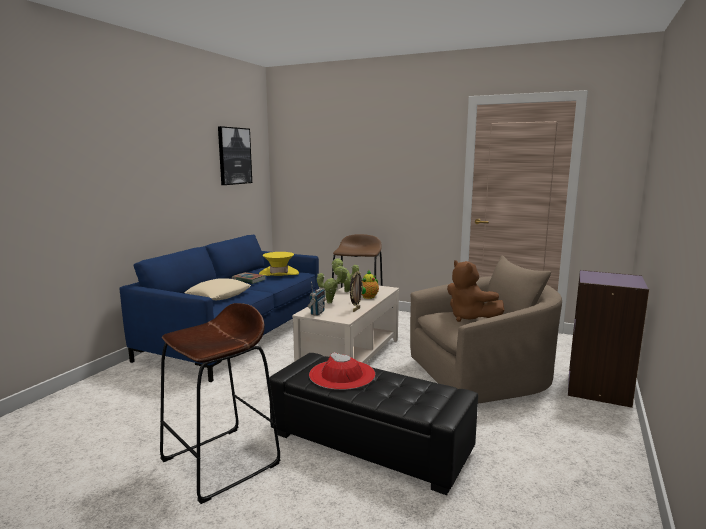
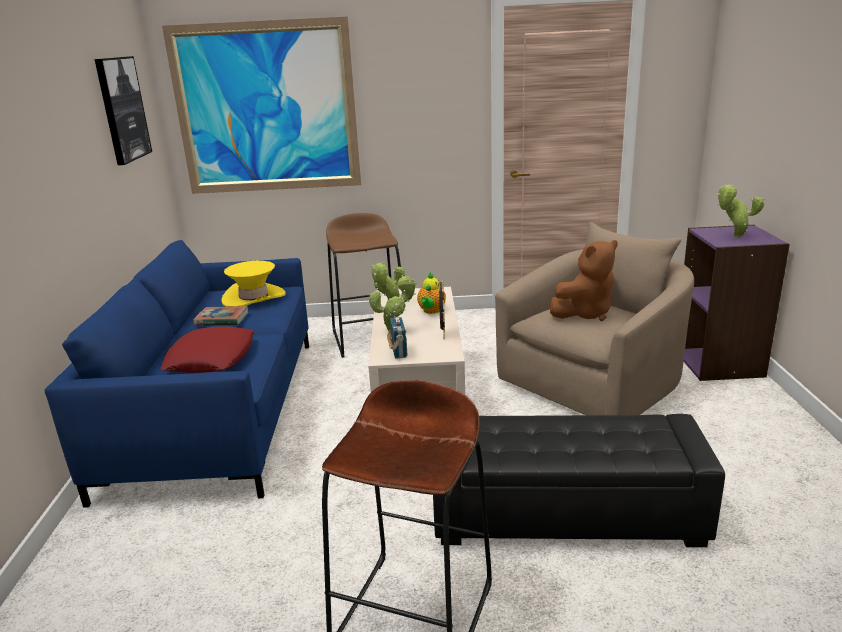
camera: 25 degrees left, 10 degrees up
beige pillow [184,279,251,300] -> red pillow [160,327,254,373]
red hat [309,352,375,390] -> none
brown plush toy [447,260,504,322] -> brown plush toy turned 60 degrees counterclockwise [550,240,618,321]
none -> picture [162,16,361,194]
none -> potted plant [717,184,765,238]

